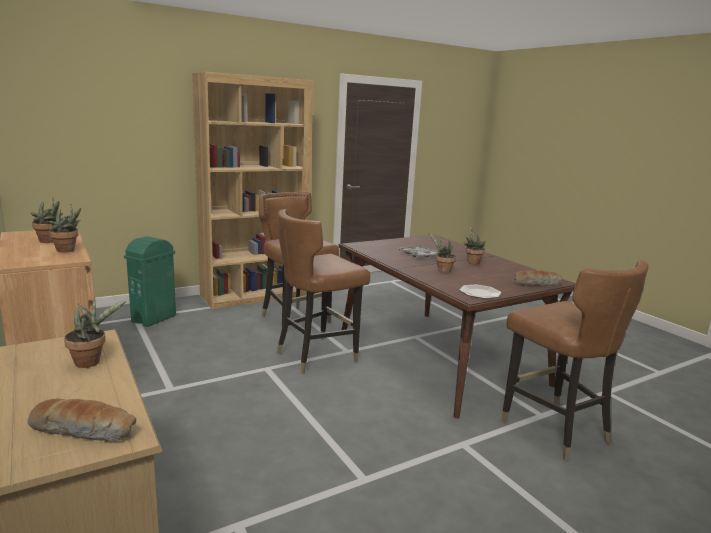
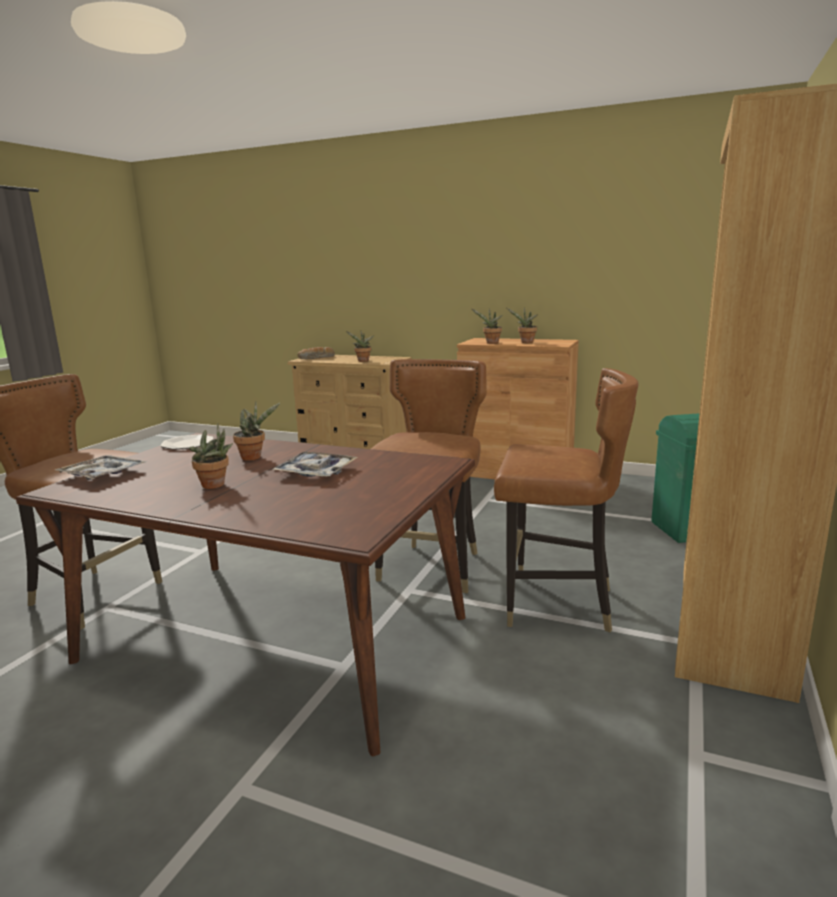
camera: 145 degrees right, 0 degrees up
bread [513,270,562,286] -> tray [55,455,146,480]

